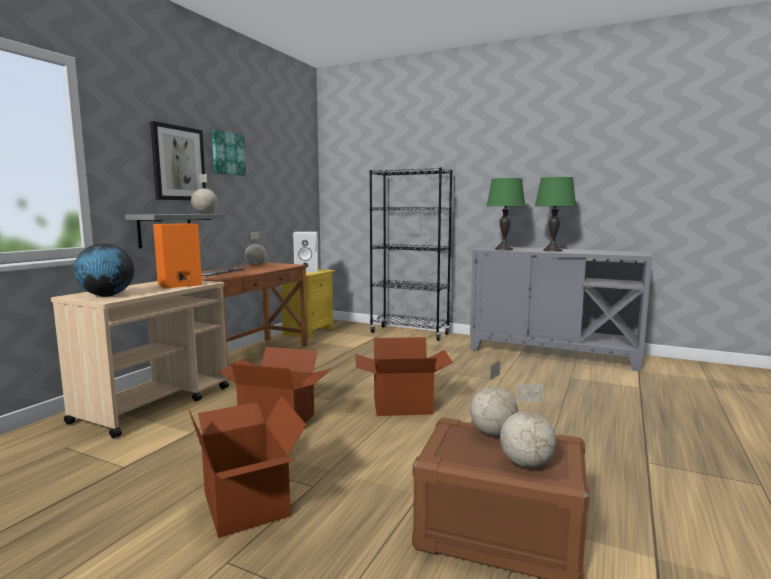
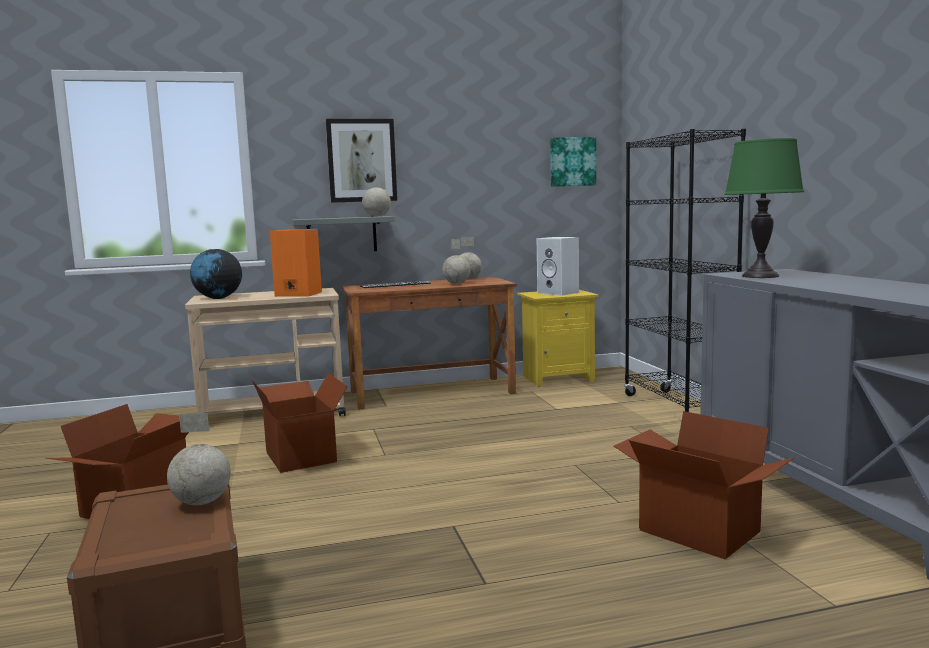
camera: 50 degrees right, 0 degrees up
picture [212,130,246,176] -> picture moved to [550,137,596,187]
cardboard box [355,337,453,416] -> cardboard box moved to [613,411,795,559]
globe [500,385,556,468] -> globe moved to [442,239,471,284]
green table lamp [535,177,576,252] -> none

